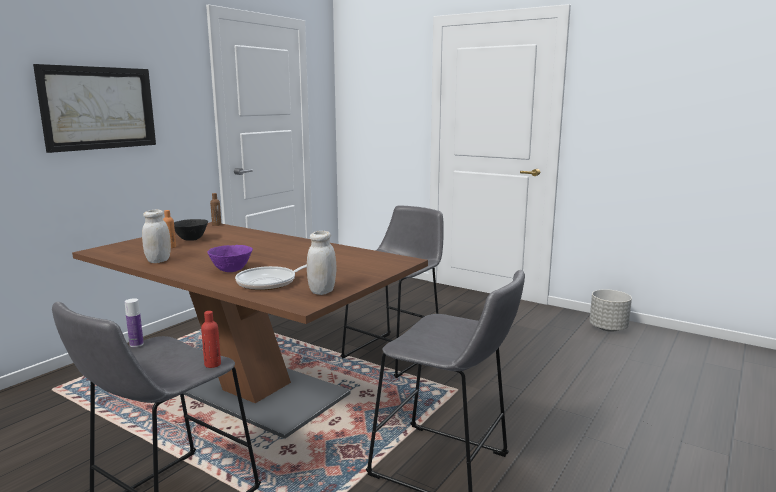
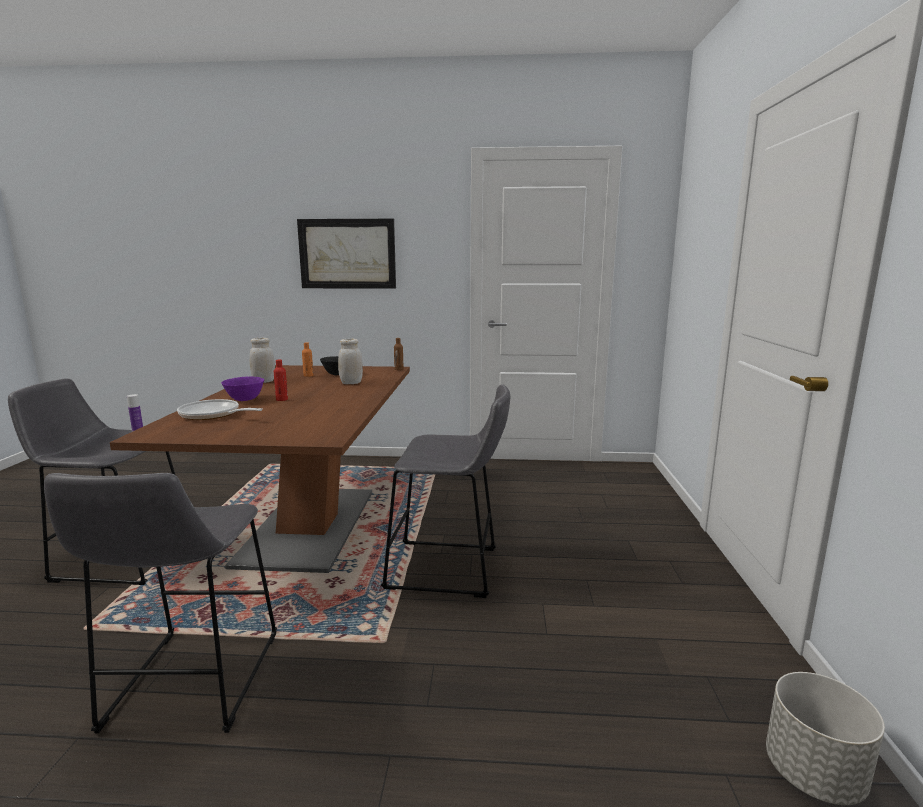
camera: 60 degrees right, 0 degrees up
red bottle [201,311,221,368] -> red bottle moved to [274,360,288,401]
white jar [307,231,337,295] -> white jar moved to [338,339,363,384]

